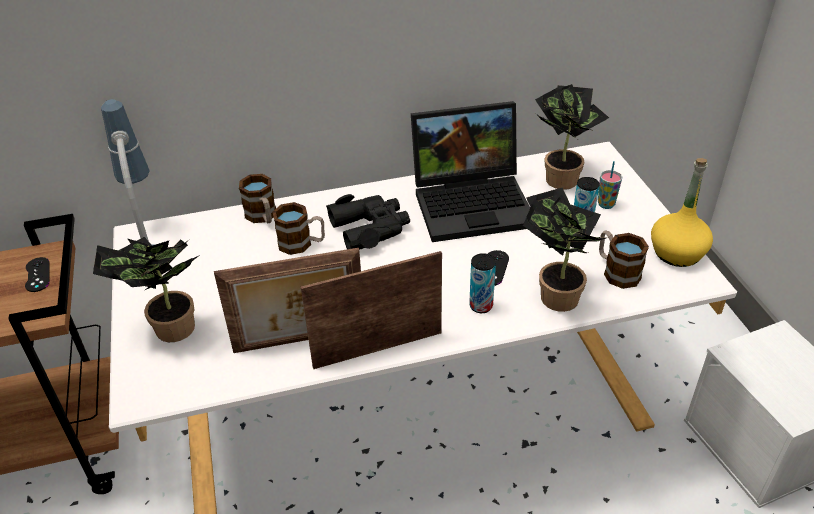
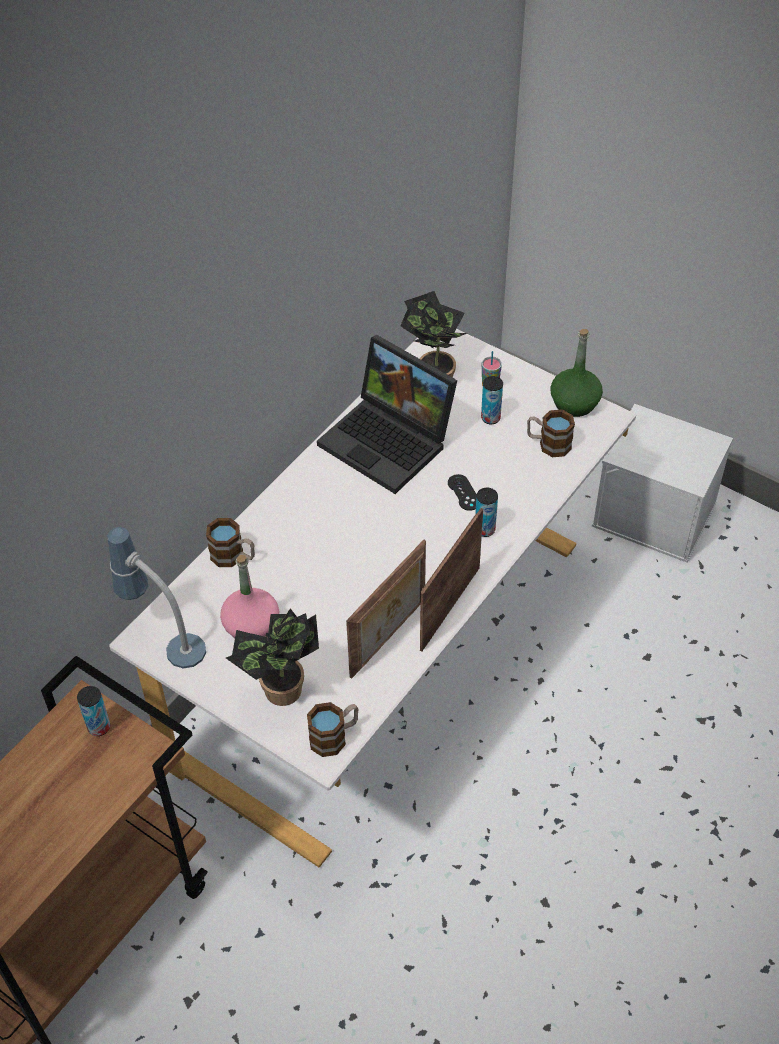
camera: 40 degrees left, 10 degrees up
black game controller [25,257,50,292] -> can [77,686,110,736]
mug [273,202,325,255] -> mug moved to [307,702,359,757]
black binoculars [326,194,410,250] -> none
laptop [411,101,530,242] -> laptop turned 90 degrees clockwise [317,335,457,494]
potted plant [523,187,609,312] -> none
yellow bottle [651,158,713,267] -> green bottle [550,329,603,417]
none -> pink bottle [220,555,279,638]

